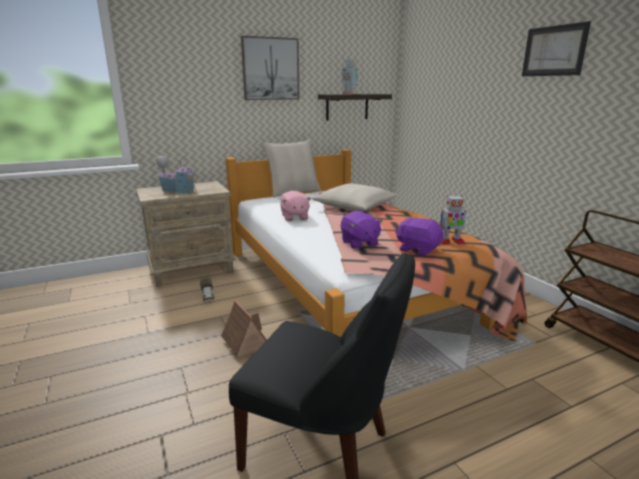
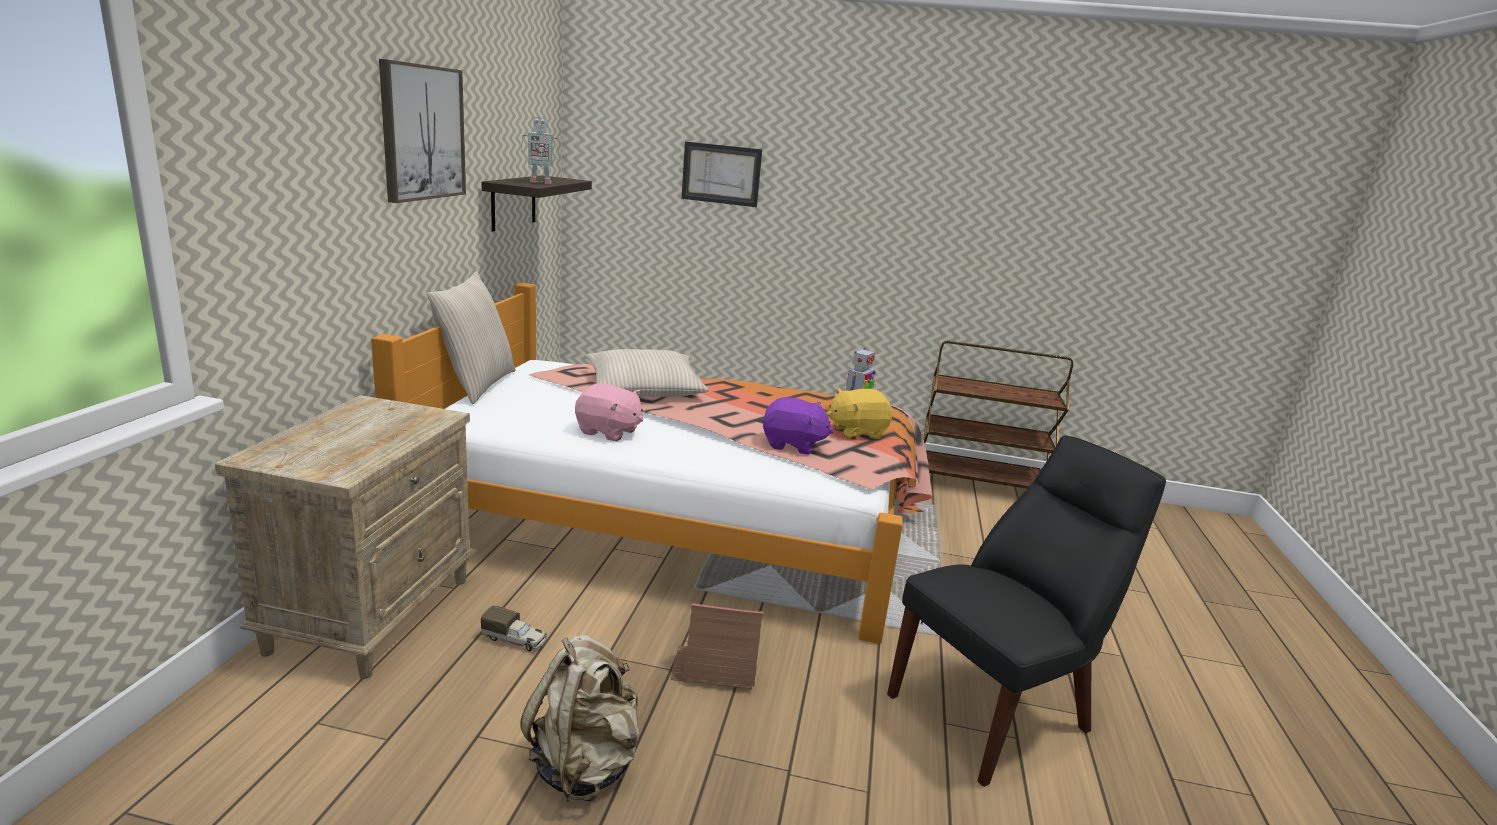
camera: 55 degrees left, 0 degrees up
toy house [156,155,196,194] -> none
purple plush toy [396,217,443,256] -> yellow plush toy [827,389,893,439]
picture [522,21,591,76] -> picture moved to [681,142,762,207]
none -> beige backpack [521,635,639,802]

